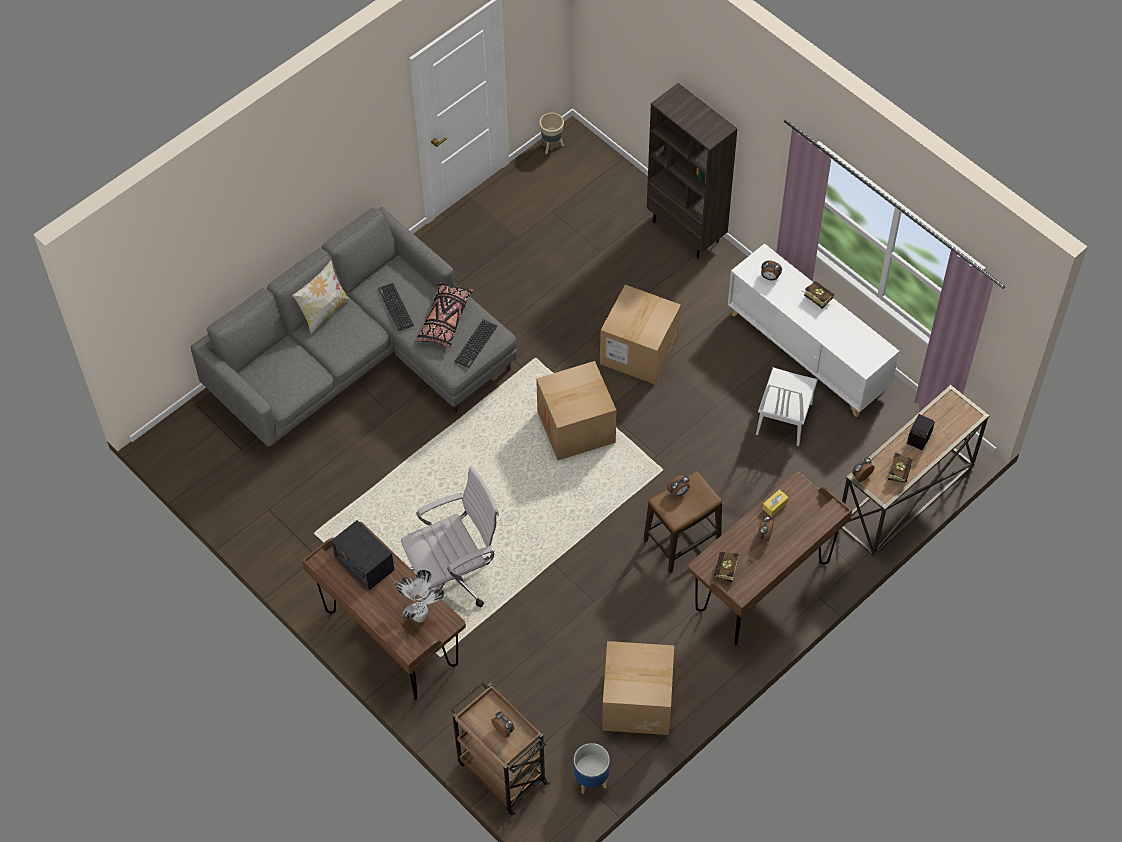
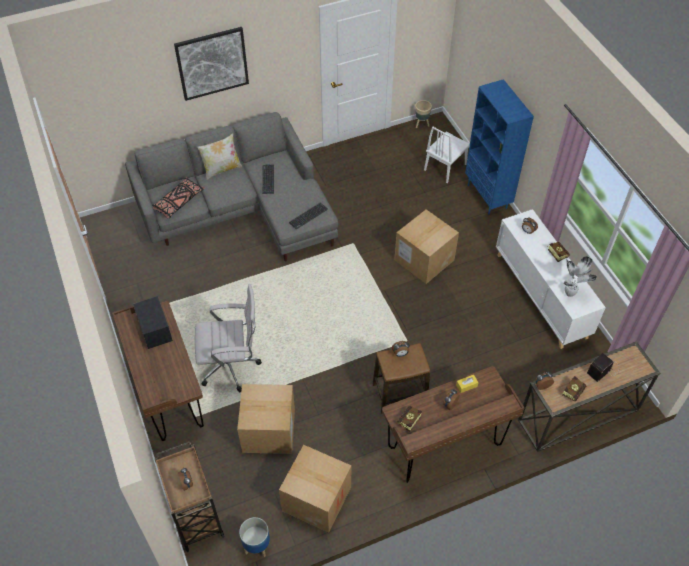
camera: 20 degrees right, 5 degrees down
potted plant [394,570,444,622] -> potted plant moved to [564,256,597,297]
black pillow [417,282,473,348] -> black pillow moved to [152,177,205,218]
cardboard box [536,361,616,460] -> cardboard box moved to [237,384,295,454]
brown bookcase [647,83,737,259] -> blue bookcase [465,79,534,215]
white chair [756,367,818,446] -> white chair moved to [424,126,470,183]
none -> picture [174,27,249,101]

